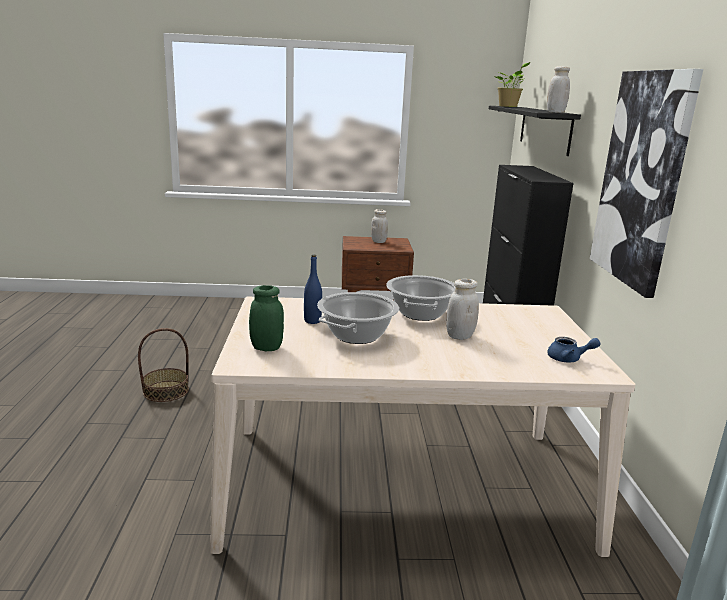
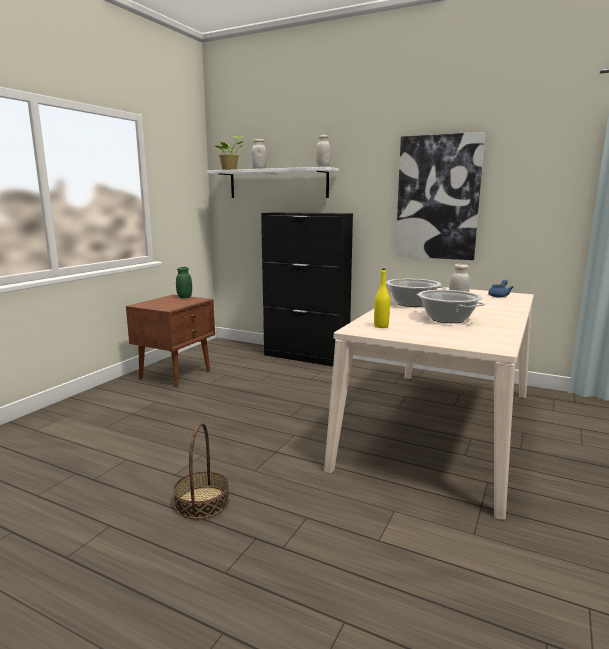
camera: 60 degrees left, 5 degrees down
green jar [249,285,284,352] -> green jar moved to [176,267,192,298]
blue bottle [304,255,322,324] -> none
white jar [371,209,388,243] -> white jar moved to [251,139,267,169]
black shelf [489,106,581,156] -> white shelf [207,167,339,198]
none -> yellow bottle [374,268,390,328]

